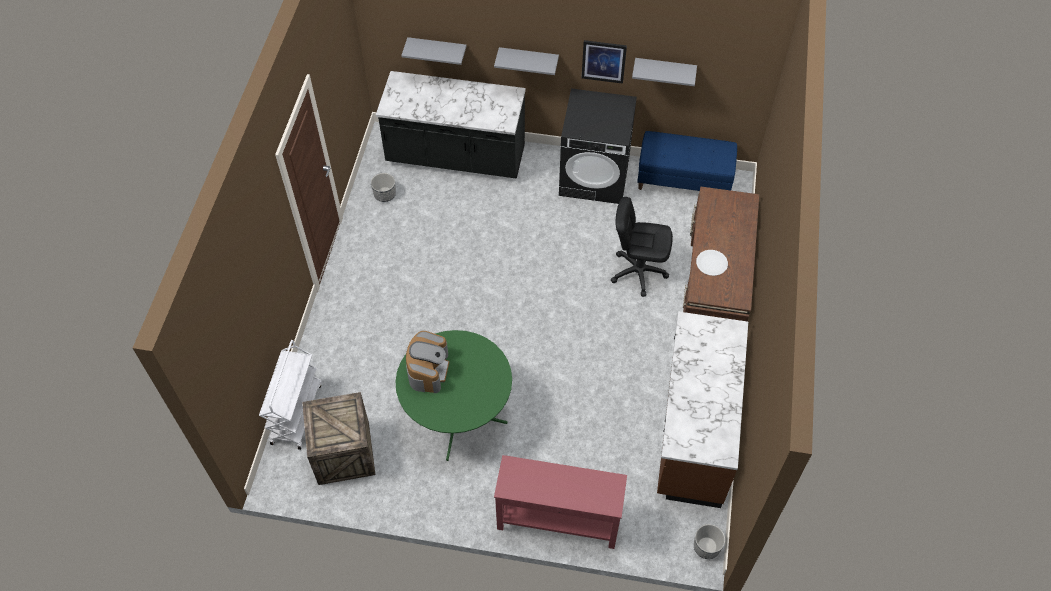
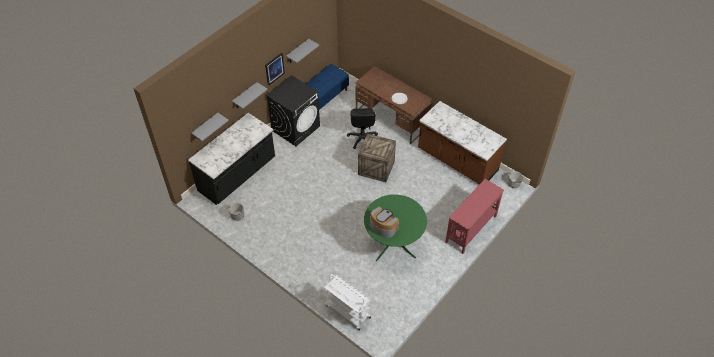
camera: 60 degrees left, 5 degrees down
crate [302,392,376,485] -> crate moved to [358,133,396,182]
black office chair [611,197,673,297] -> black office chair turned 45 degrees counterclockwise [347,108,378,149]

